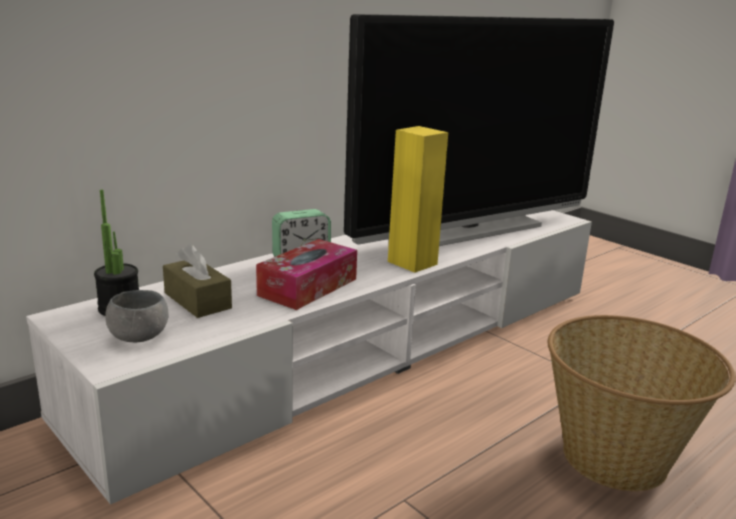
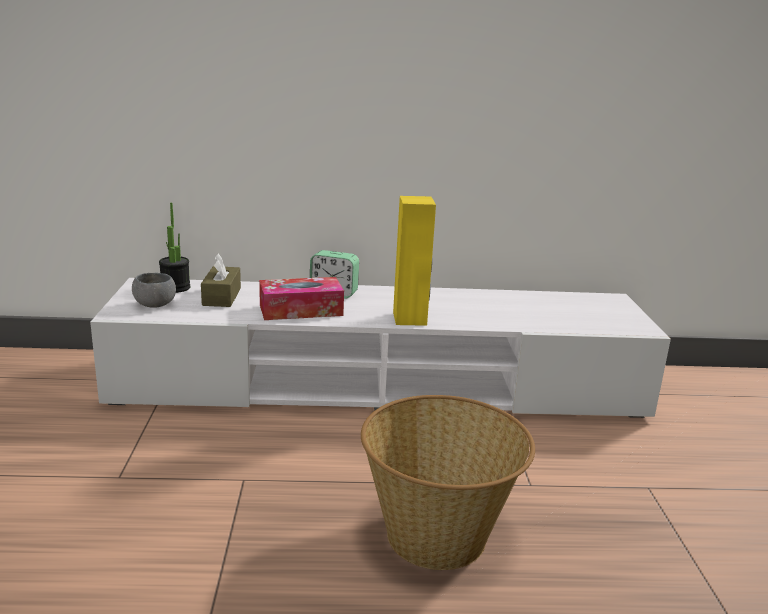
camera: 40 degrees right, 0 degrees up
television [344,14,614,246] -> none

